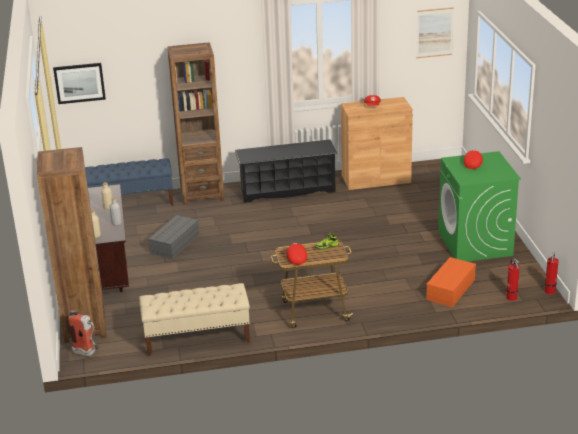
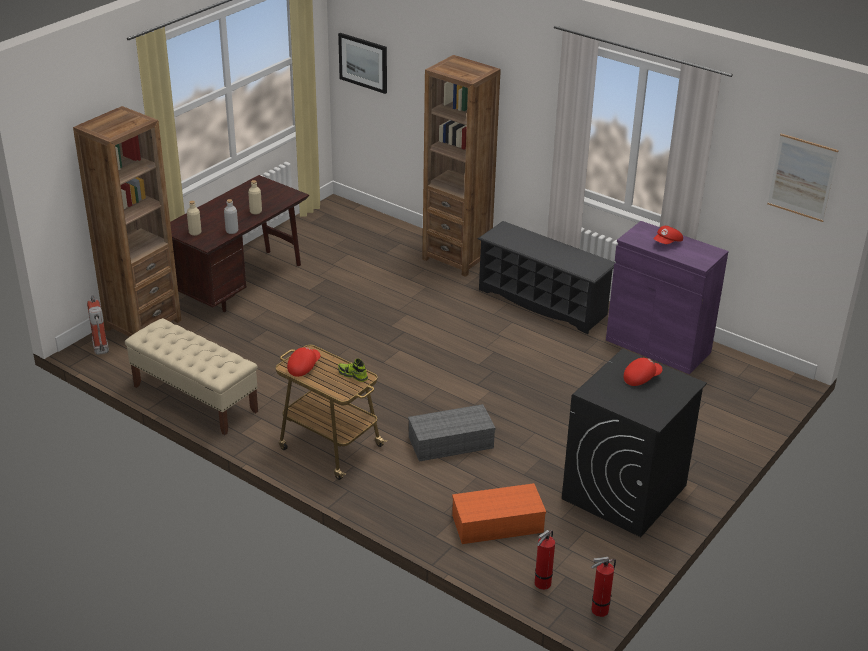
camera: 45 degrees right, 5 degrees up
blue bench [85,158,174,206] -> none
grey storage box [148,215,199,259] -> grey storage box moved to [408,404,496,462]
brown cabinet [341,97,413,190] -> purple cabinet [606,221,729,374]
green washing machine [438,151,521,262] -> black washing machine [562,349,707,537]

